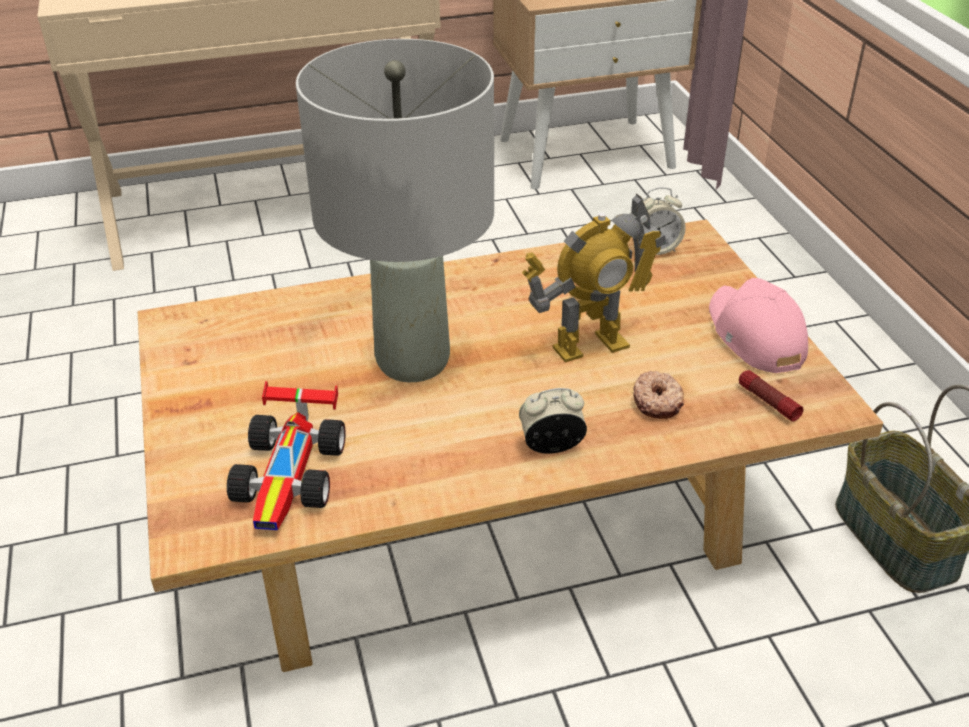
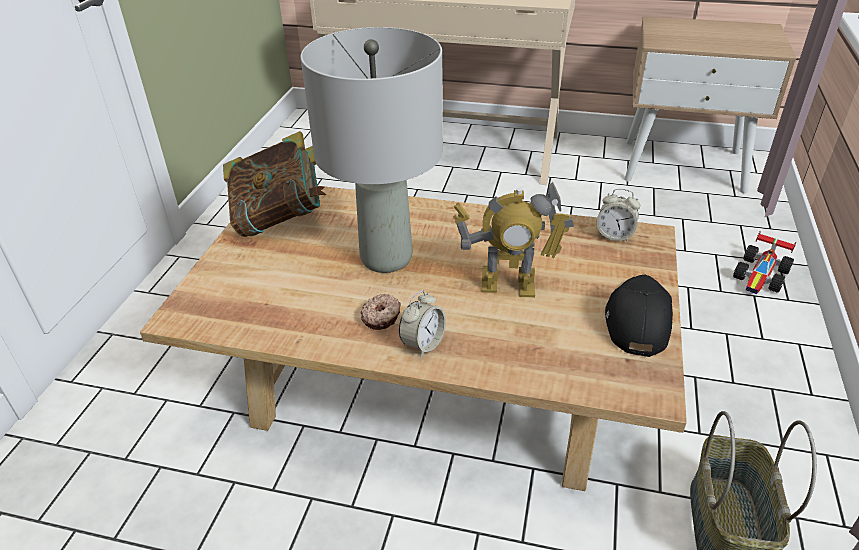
camera: 30 degrees right, 0 degrees up
toy car [227,381,346,530] -> toy car moved to [733,231,796,294]
alarm clock [519,388,587,454] -> alarm clock turned 105 degrees clockwise [399,290,446,357]
donut [633,371,684,419] -> donut moved to [360,294,401,330]
pink cap [709,278,808,373] -> black cap [605,275,673,357]
flashlight [739,370,804,422] -> none
none -> book [223,131,326,237]

